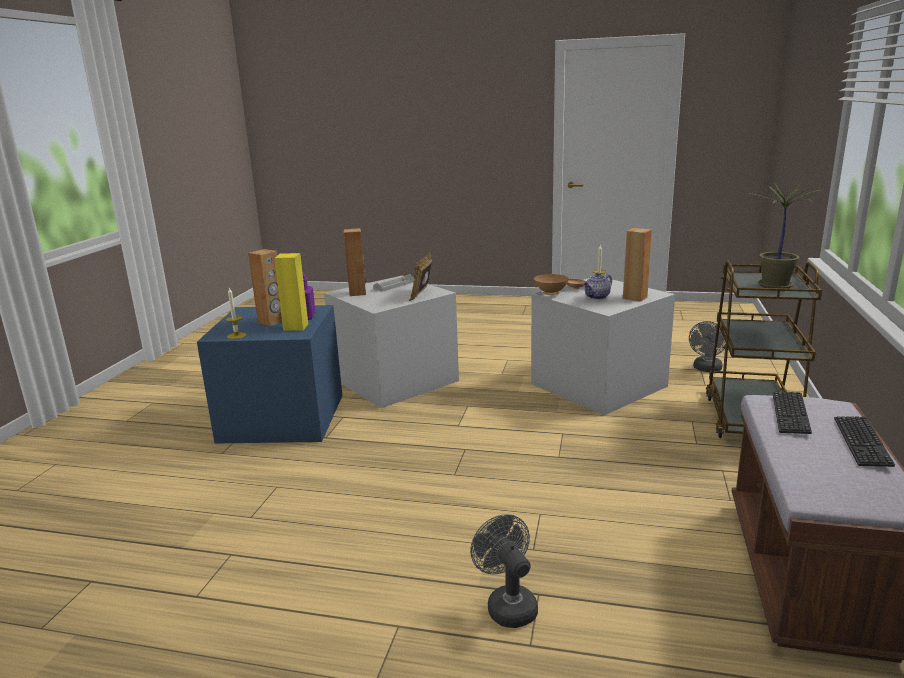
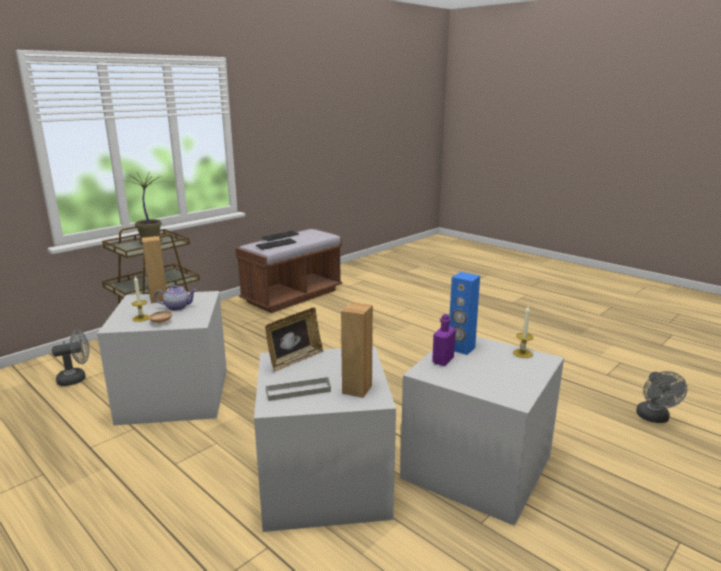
camera: 150 degrees left, 0 degrees up
blue storage box [197,305,342,444] -> grey storage box [400,336,564,526]
brown speaker [248,249,282,326] -> none
yellow speaker [275,253,308,331] -> blue speaker [449,272,480,355]
grey fan [470,514,538,628] -> grey fan moved to [636,371,688,423]
brown bowl [534,274,569,295] -> none

